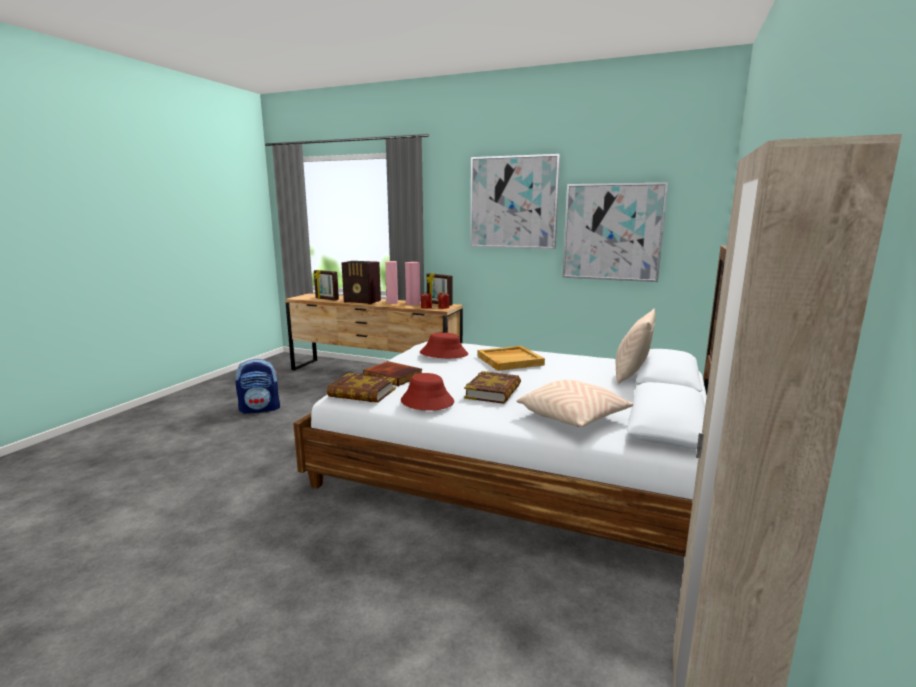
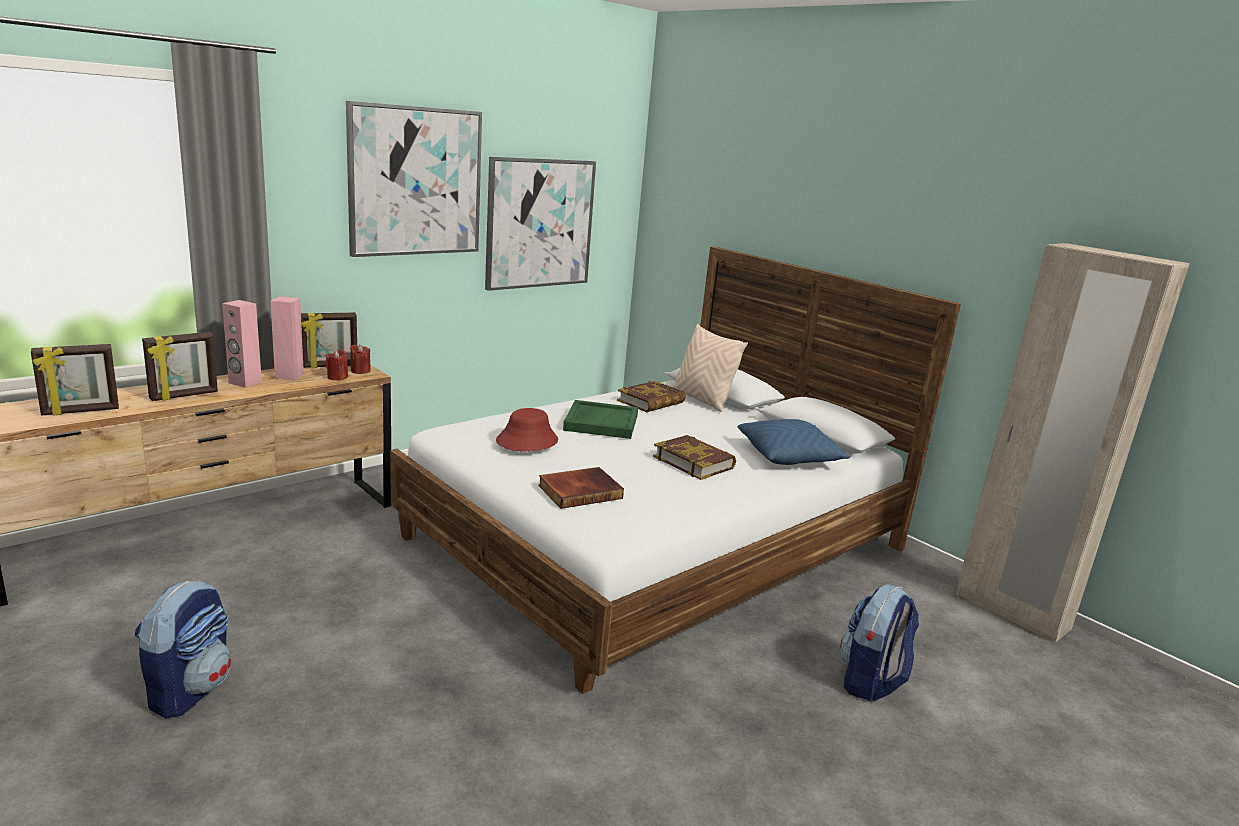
camera: 65 degrees left, 5 degrees up
book [327,373,396,403] -> book moved to [617,381,686,412]
radio [342,261,381,304] -> picture frame [142,332,218,401]
red hat [401,373,454,411] -> none
beige tray [478,346,545,371] -> green tray [563,400,638,439]
beige pillow [516,380,634,427] -> blue pillow [737,419,851,465]
none -> backpack [840,584,919,701]

